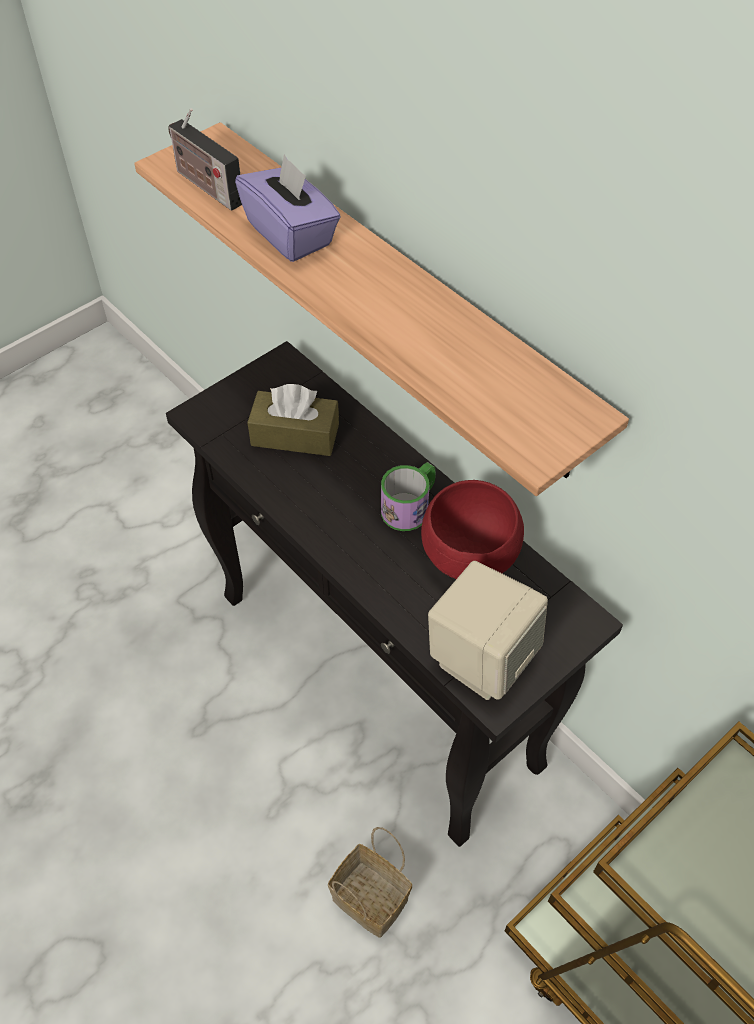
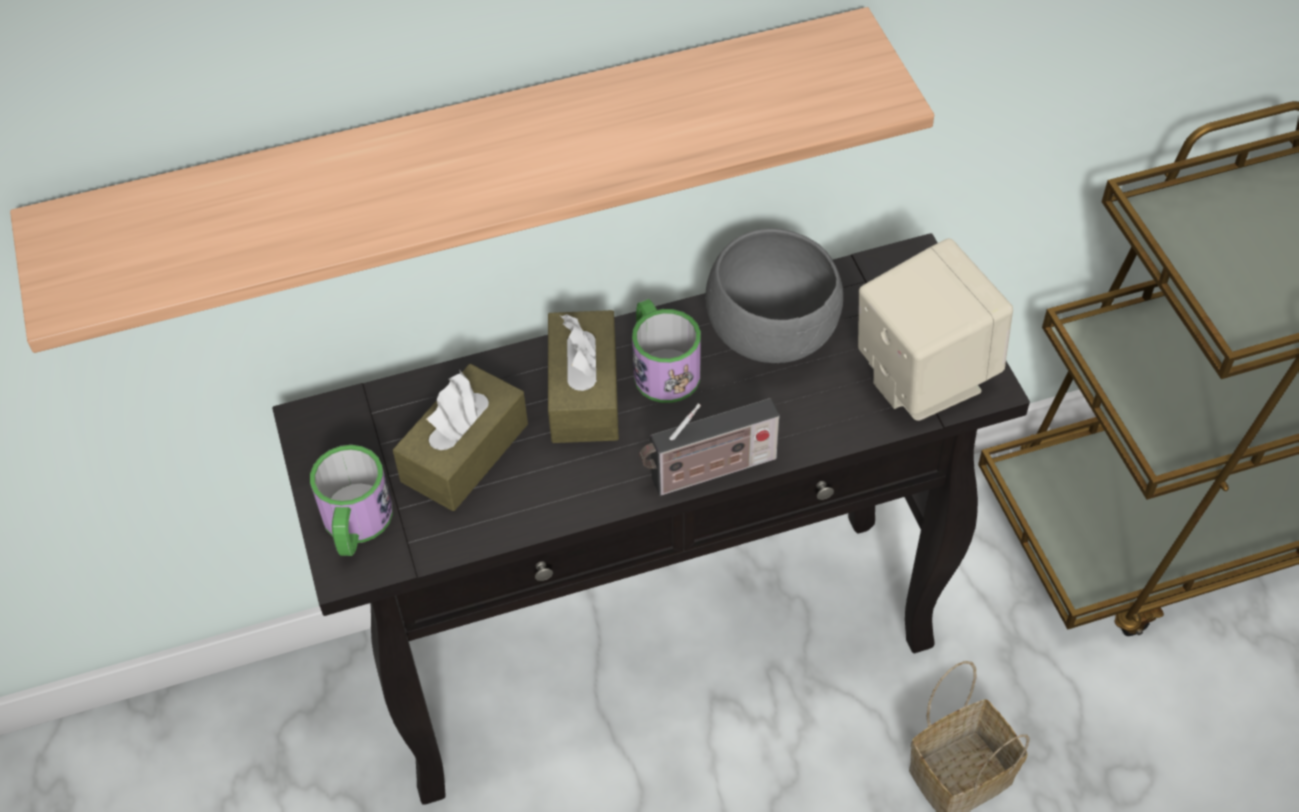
camera: 65 degrees left, 0 degrees up
radio [168,108,242,211] -> radio moved to [640,398,780,496]
purple tissue box [235,154,341,262] -> none
red bowl [421,480,524,579] -> grey bowl [705,228,843,363]
none -> mug [310,445,393,556]
none -> brown tissue box [548,310,619,443]

